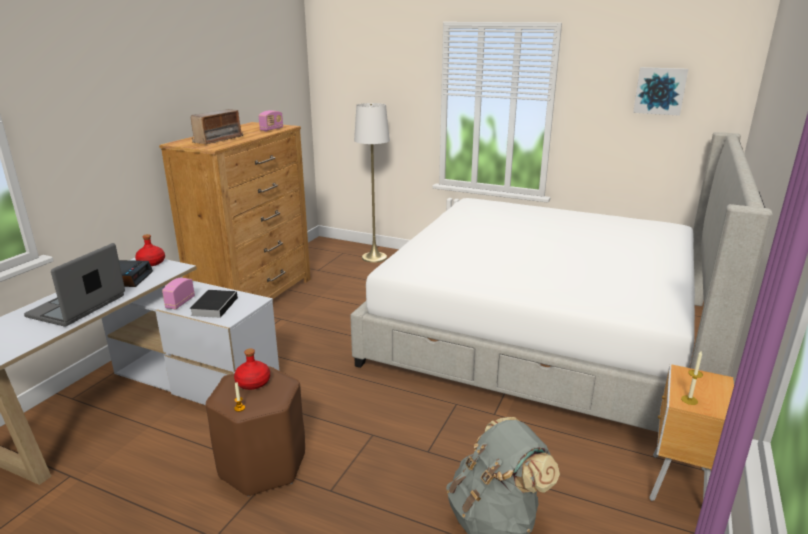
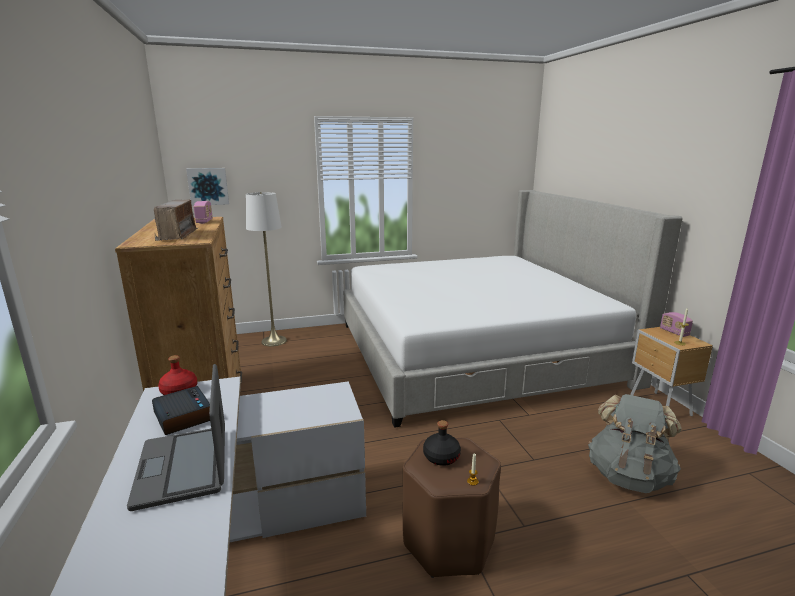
camera: 40 degrees left, 5 degrees down
radio [162,278,195,309] -> radio moved to [660,312,693,337]
book [190,290,239,318] -> none
red bottle [234,348,270,390] -> black bottle [423,420,461,466]
picture [633,67,688,116] -> picture moved to [186,168,229,206]

